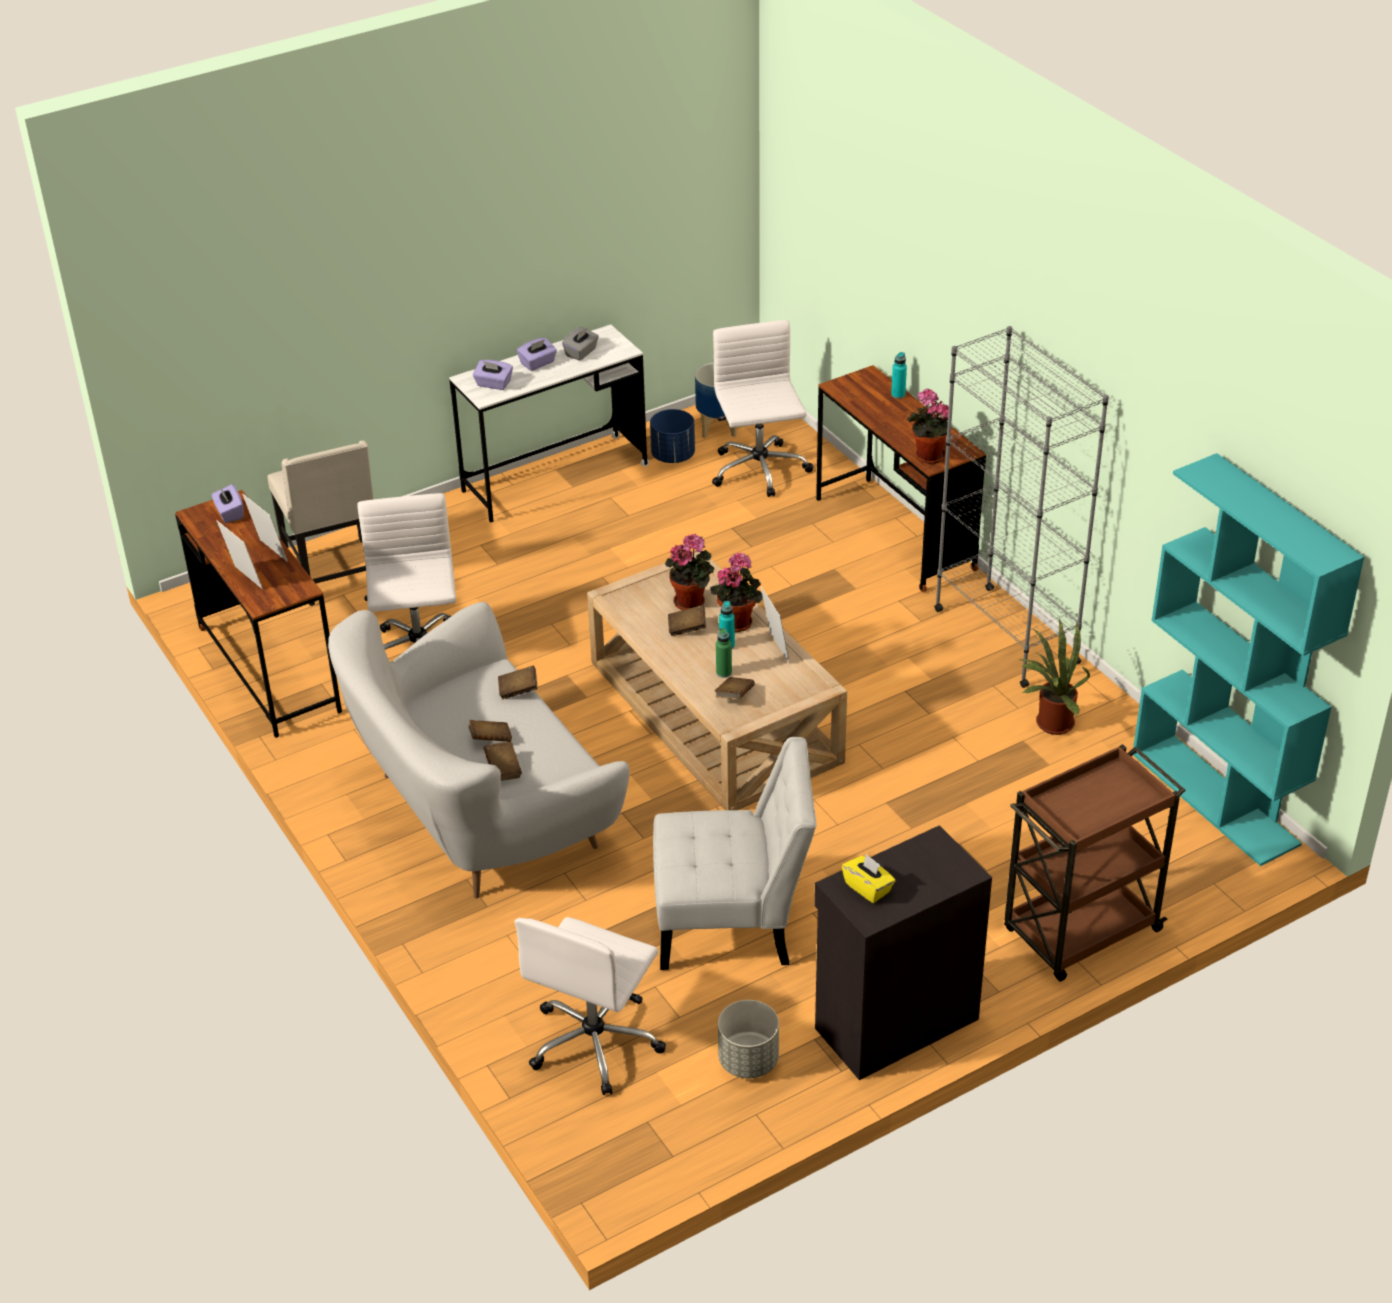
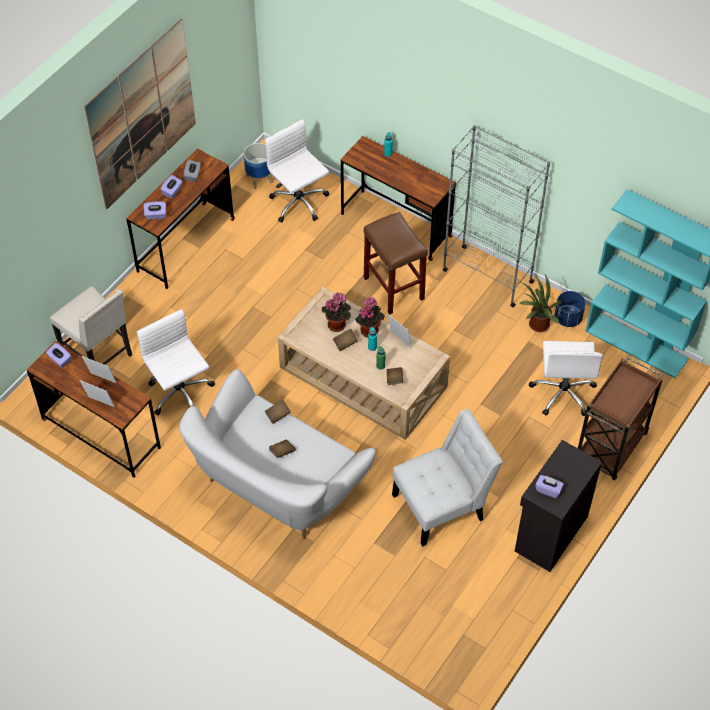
camera: 25 degrees left, 15 degrees up
white desk [449,324,649,523] -> brown desk [126,149,235,289]
brown book [483,742,522,781] -> none
white office chair [515,917,666,1095] -> white office chair moved to [529,341,603,416]
blue planter [650,409,695,463] -> blue planter moved to [555,291,586,327]
grey planter [718,1000,779,1078] -> none
yellow tissue box [842,854,896,903] -> purple tissue box [535,475,564,498]
potted plant [907,389,949,464] -> none
none -> picture [84,19,196,209]
none -> brown stool [364,212,428,315]

